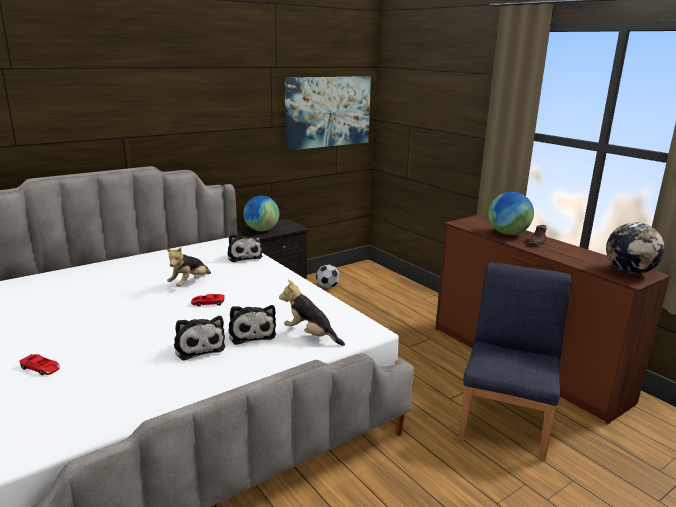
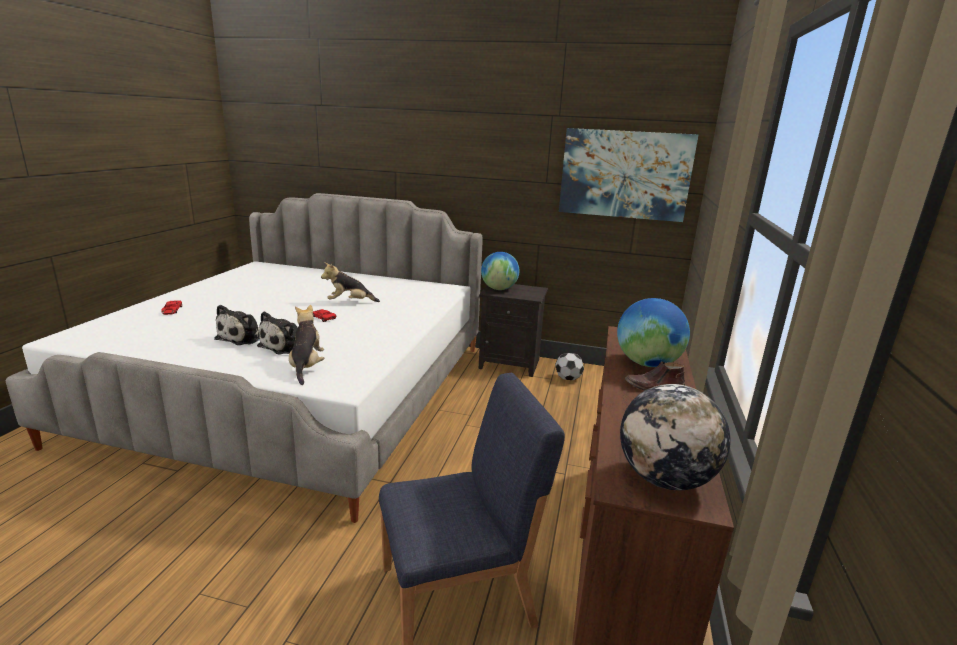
camera: 50 degrees right, 0 degrees up
plush toy [227,234,263,262] -> none

